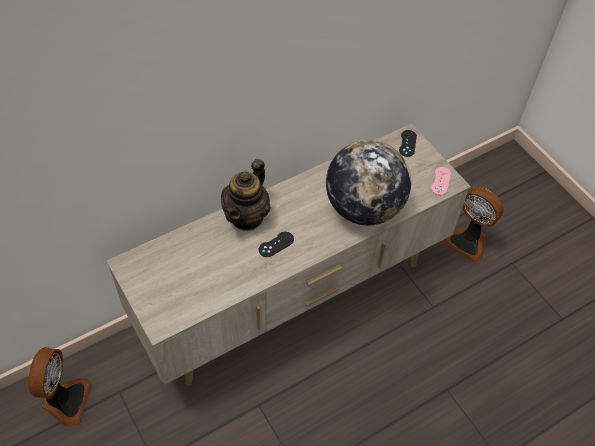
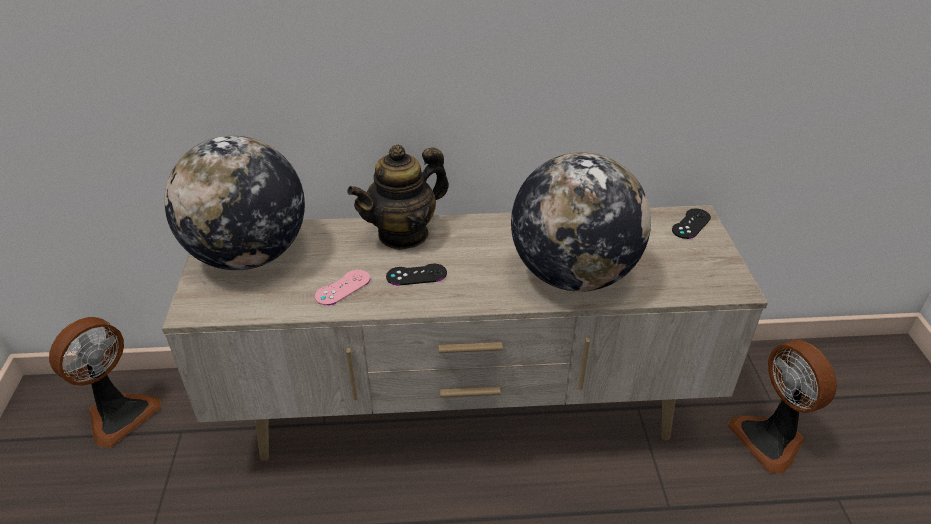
camera: 30 degrees right, 15 degrees down
pink game controller [431,167,451,195] -> pink game controller moved to [315,270,370,306]
none -> globe [164,136,305,270]

